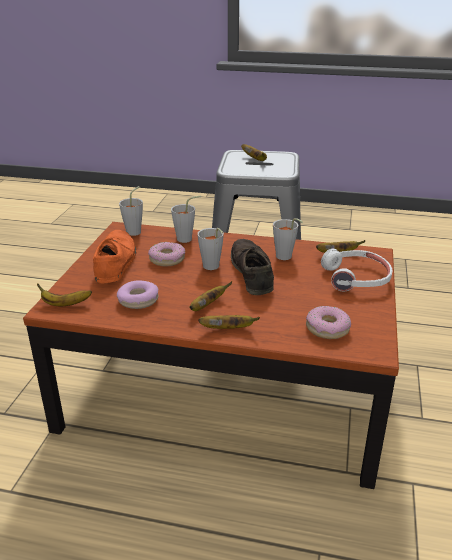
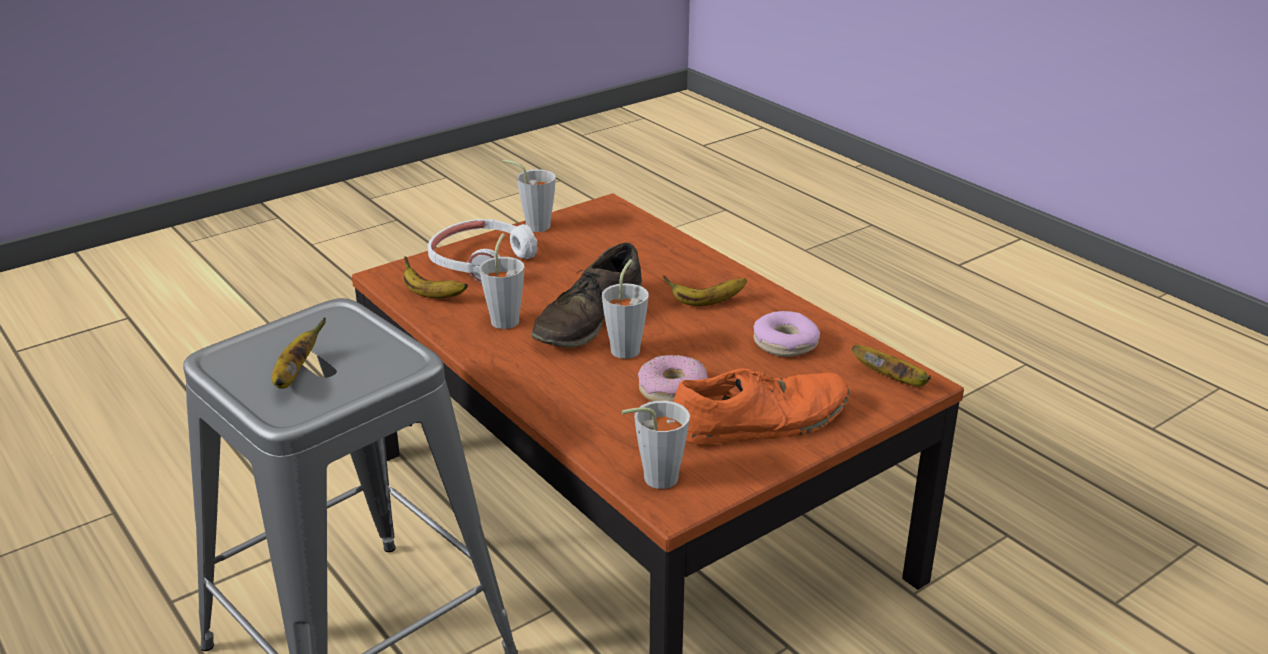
camera: 140 degrees left, 0 degrees up
orange shoe [93,230,136,284] -> orange shoe turned 150 degrees counterclockwise [674,368,849,444]
grey cup [171,196,201,243] -> grey cup moved to [503,160,556,232]
banana [198,315,260,329] -> none
donut [306,306,351,339] -> none

